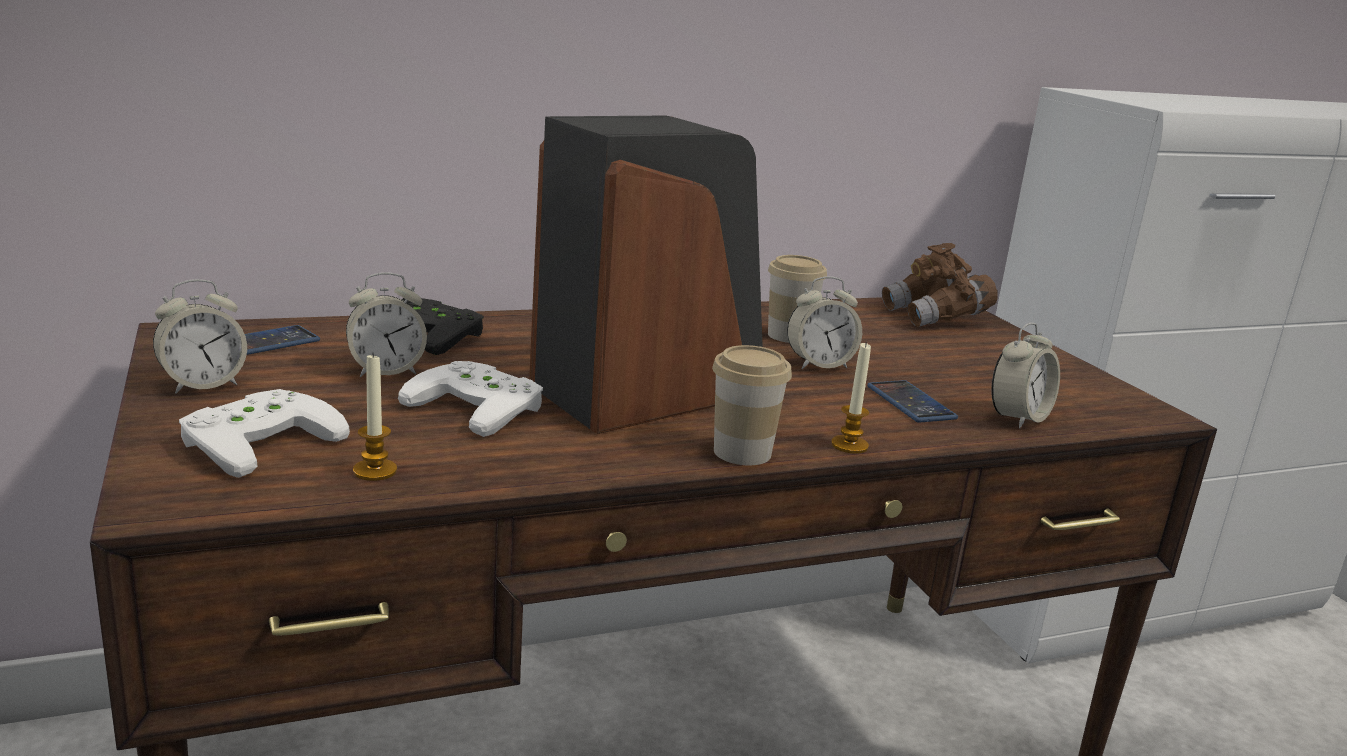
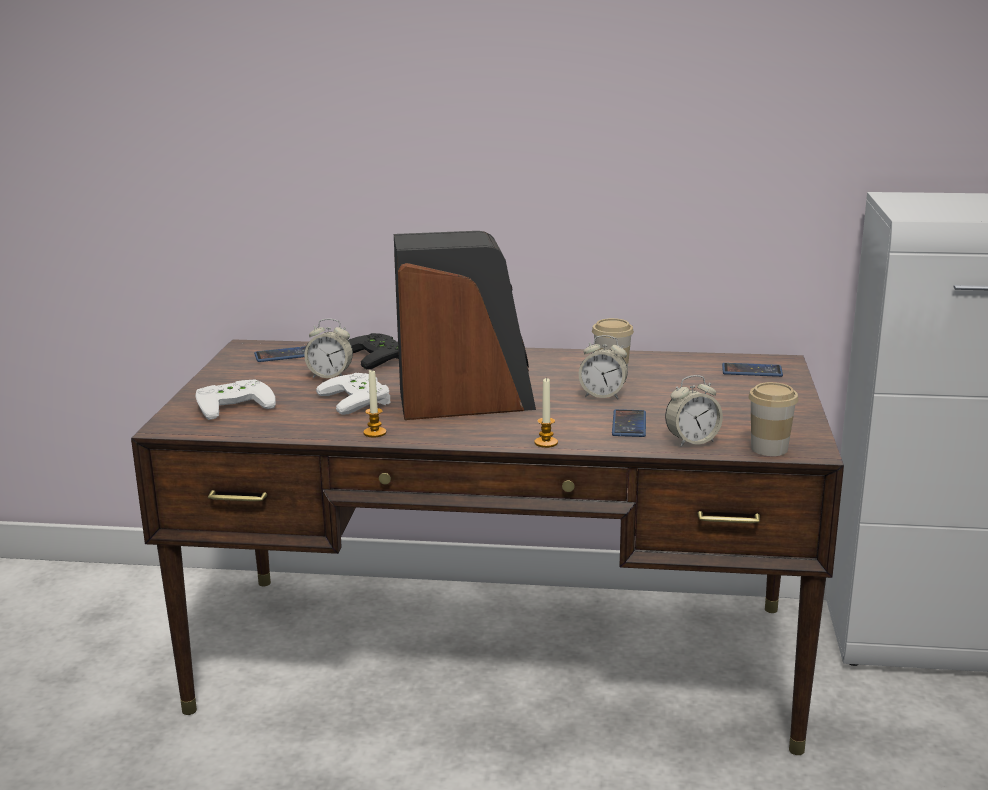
camera: 30 degrees right, 0 degrees up
alarm clock [153,279,247,394] -> none
candle [353,353,397,481] -> candle moved to [363,370,386,437]
cup [712,345,792,465] -> cup moved to [748,382,798,456]
brown binoculars [882,243,998,327] -> phone [722,363,783,377]

